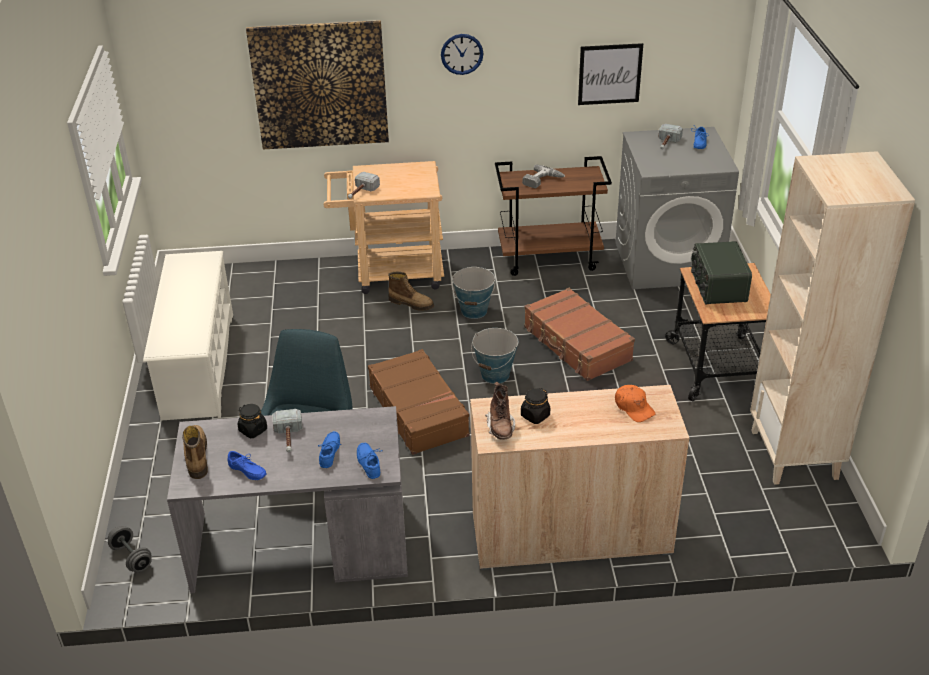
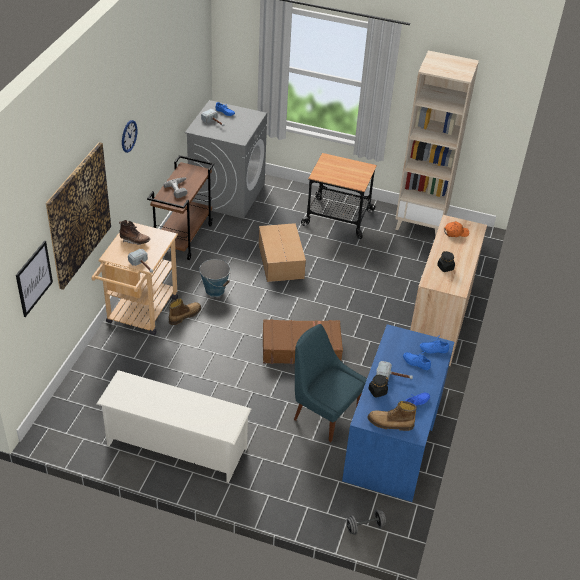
camera: 70 degrees left, 5 degrees up
grey desk [167,406,408,593] -> blue desk [342,324,454,502]
bucket [471,328,518,384] -> none
brown boot [485,382,515,440] -> brown boot moved to [119,220,150,245]
brown suitcase [524,287,635,381] -> cardboard box [258,223,306,282]
picture [578,43,643,105] -> picture moved to [16,241,53,317]
radio [691,241,752,304] -> none

